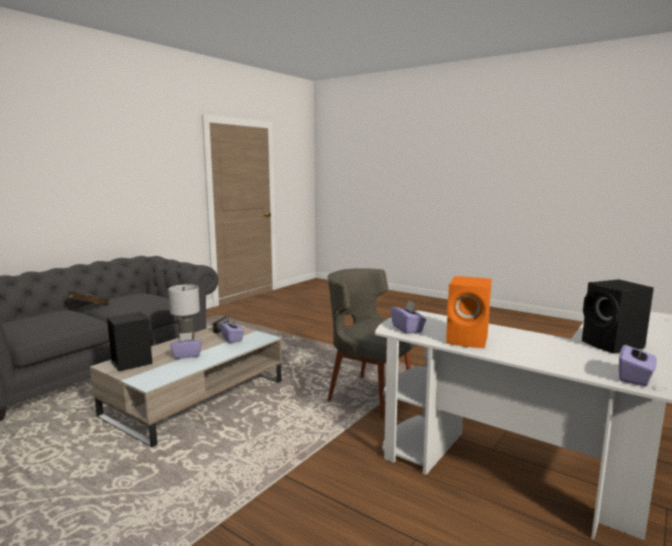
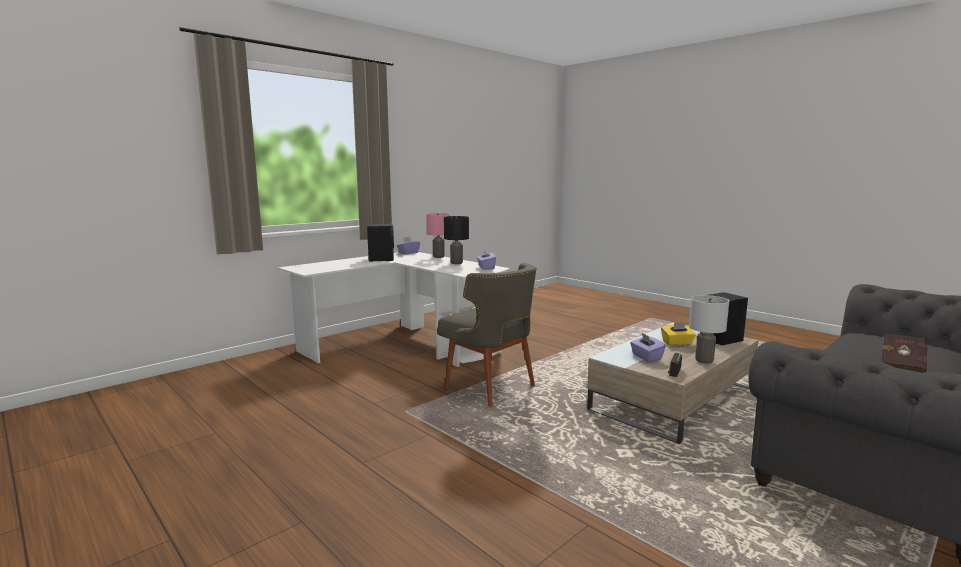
camera: 170 degrees left, 0 degrees up
purple tissue box [170,332,202,359] -> yellow tissue box [661,323,696,346]
orange speaker [446,276,492,348] -> black table lamp [444,216,469,264]
none -> pink table lamp [426,213,450,258]

